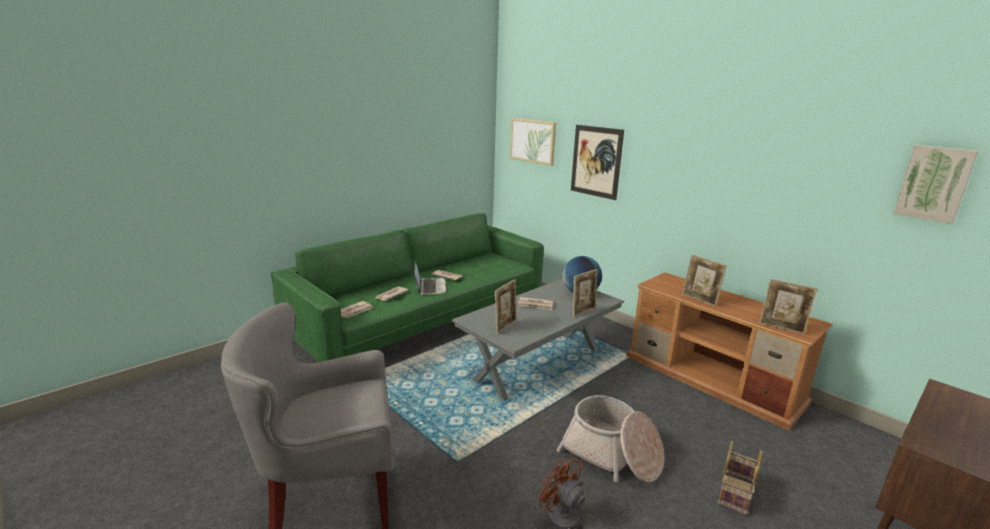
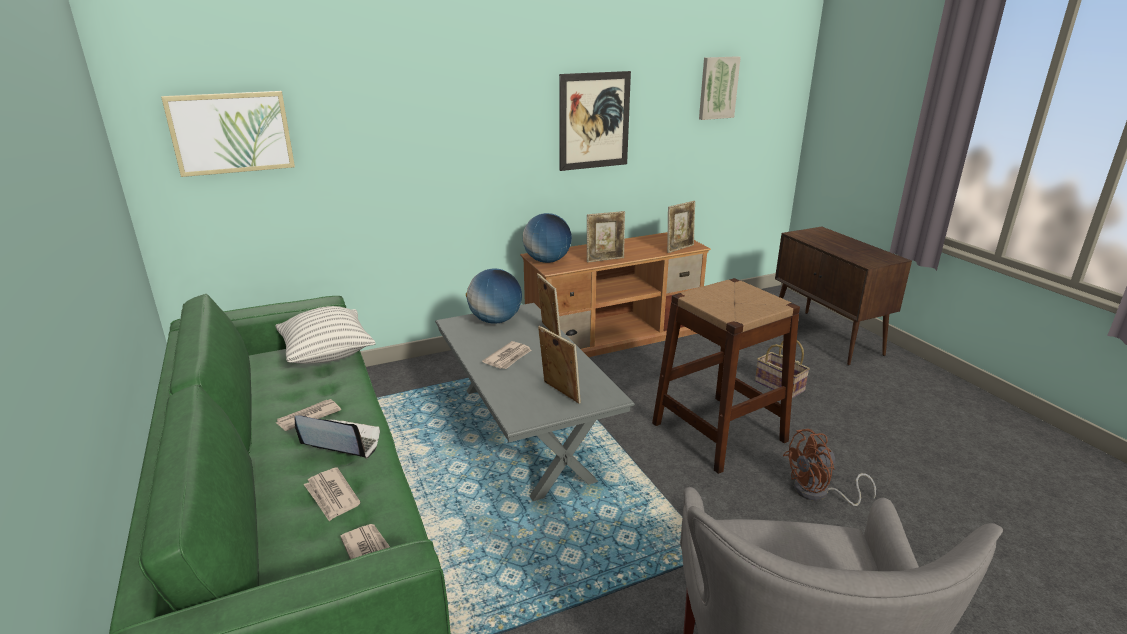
camera: 70 degrees left, 5 degrees up
basket [557,395,664,483] -> brown stool [652,278,800,474]
picture [571,125,624,200] -> picture moved to [559,71,631,171]
none -> pillow [275,306,376,364]
none -> globe [522,213,572,263]

